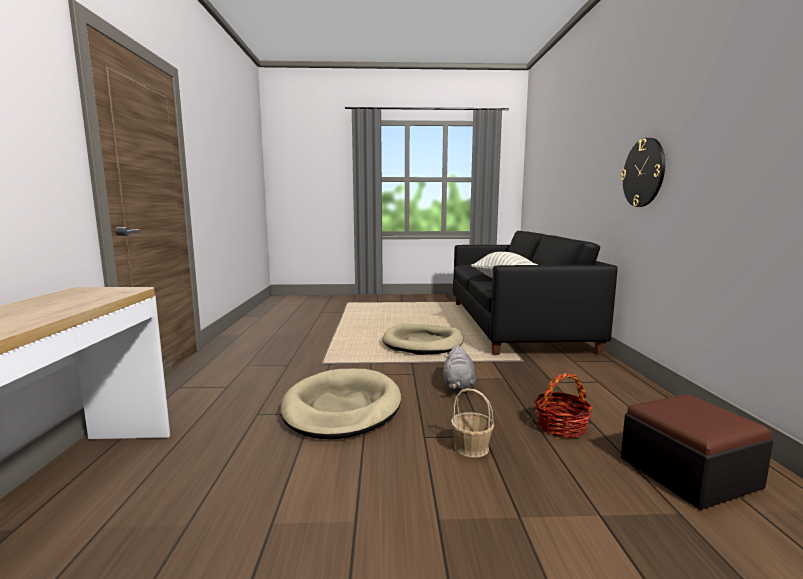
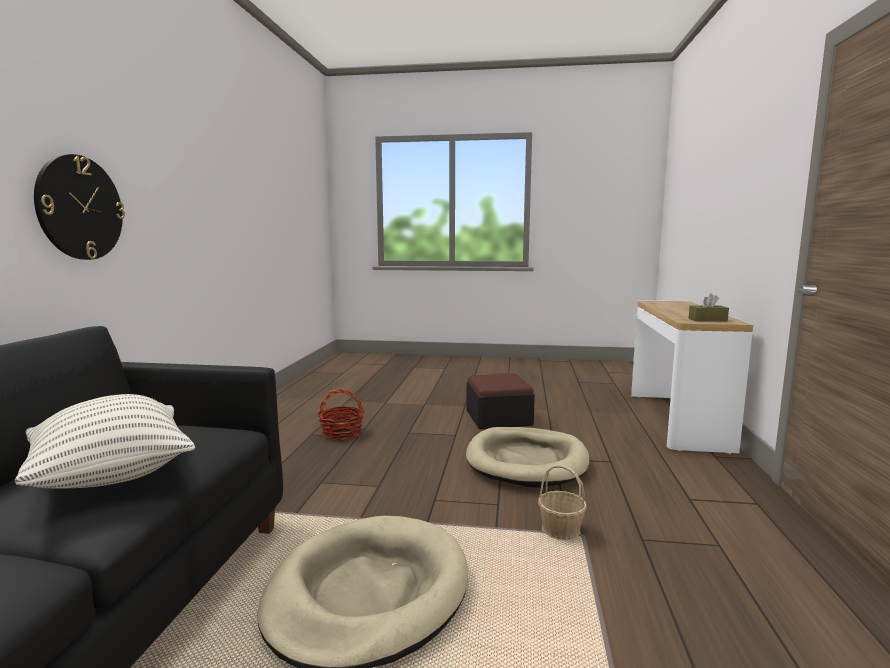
camera: 170 degrees left, 0 degrees up
grey plush toy [443,345,476,392] -> none
basket [451,388,494,458] -> basket moved to [538,465,587,540]
ottoman [621,394,773,510] -> ottoman moved to [466,373,535,429]
none -> brown tissue box [688,293,729,322]

